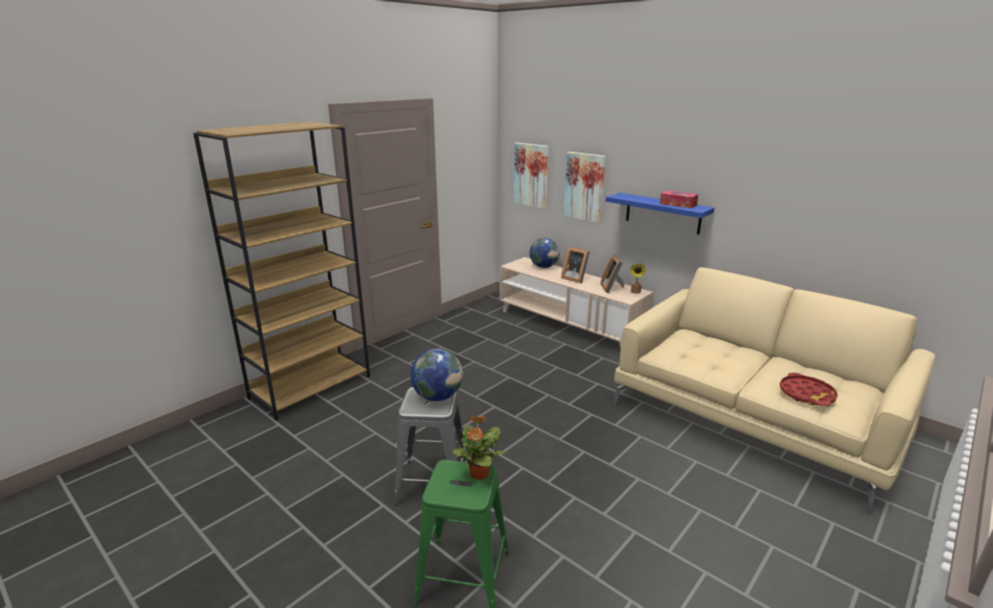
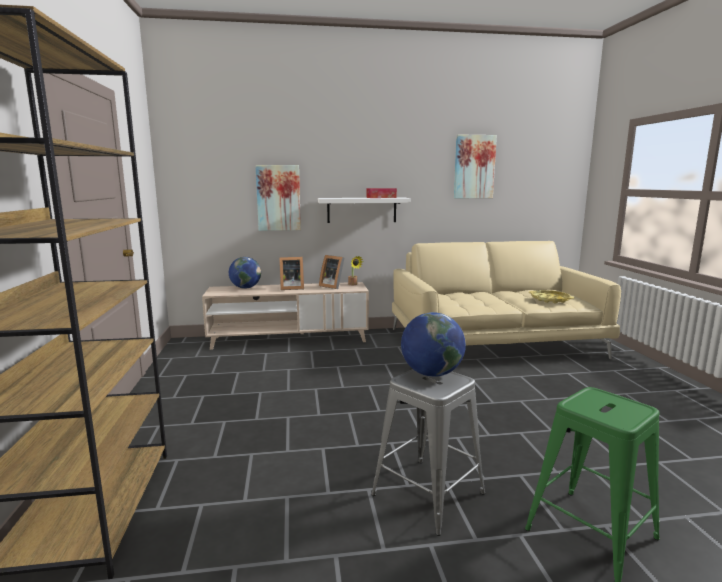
camera: 50 degrees left, 10 degrees down
potted plant [453,415,505,480] -> none
picture [514,142,549,209] -> picture moved to [454,134,497,198]
blue shelf [606,193,714,235] -> white shelf [318,198,411,223]
red tray [780,373,838,406] -> yellow tray [529,290,574,304]

